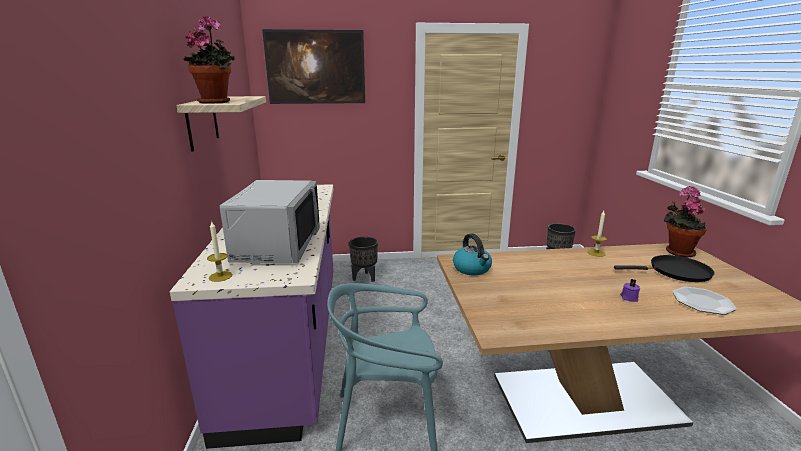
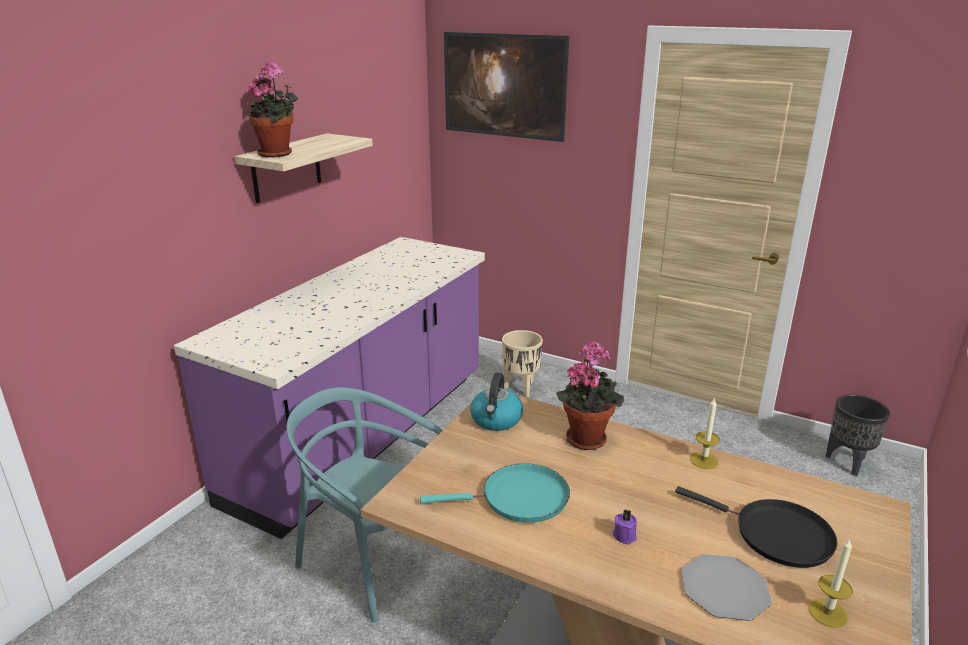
camera: 35 degrees right, 5 degrees up
candle [207,220,232,282] -> candle moved to [809,537,853,628]
grey microwave [220,180,320,263] -> none
black planter [349,237,378,282] -> beige planter [502,330,543,397]
potted plant [664,186,707,257] -> potted plant moved to [556,342,624,450]
none -> turquoise frying pan [420,463,570,523]

